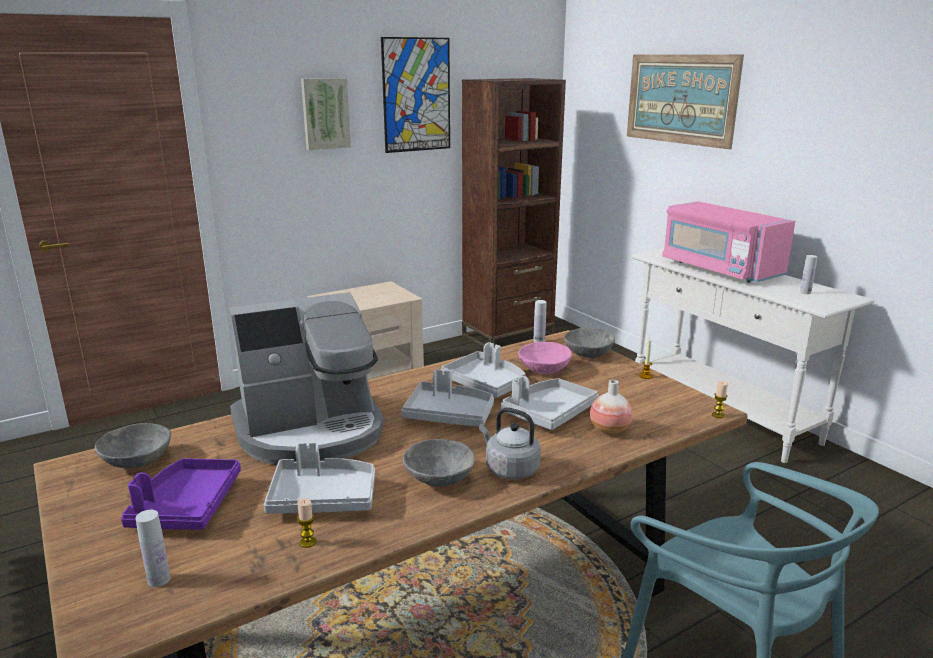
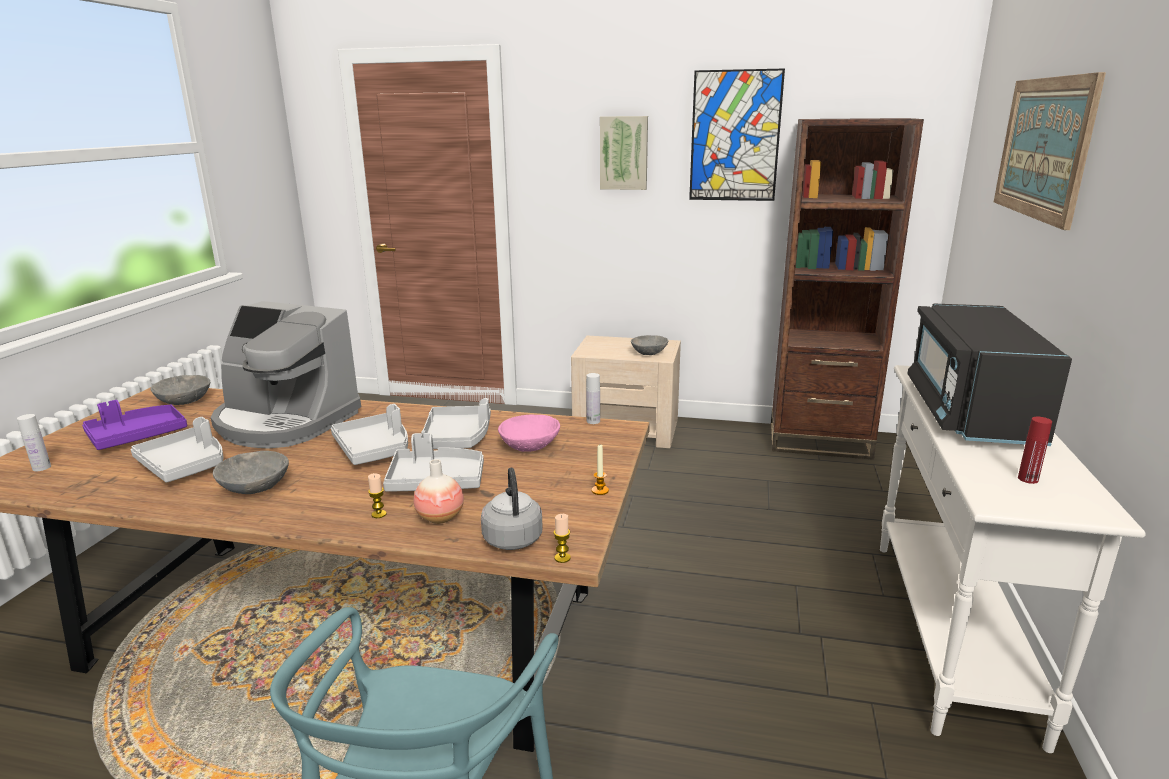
camera: 45 degrees right, 0 degrees up
candle [297,498,316,548] -> candle moved to [368,473,387,518]
grey kettle [479,407,541,480] -> grey kettle moved to [481,468,543,550]
grey bowl [564,328,615,358] -> grey bowl moved to [631,335,668,355]
pink microwave [662,201,795,283] -> black microwave [907,303,1072,446]
white bottle [800,255,818,294] -> red bottle [1018,417,1052,484]

